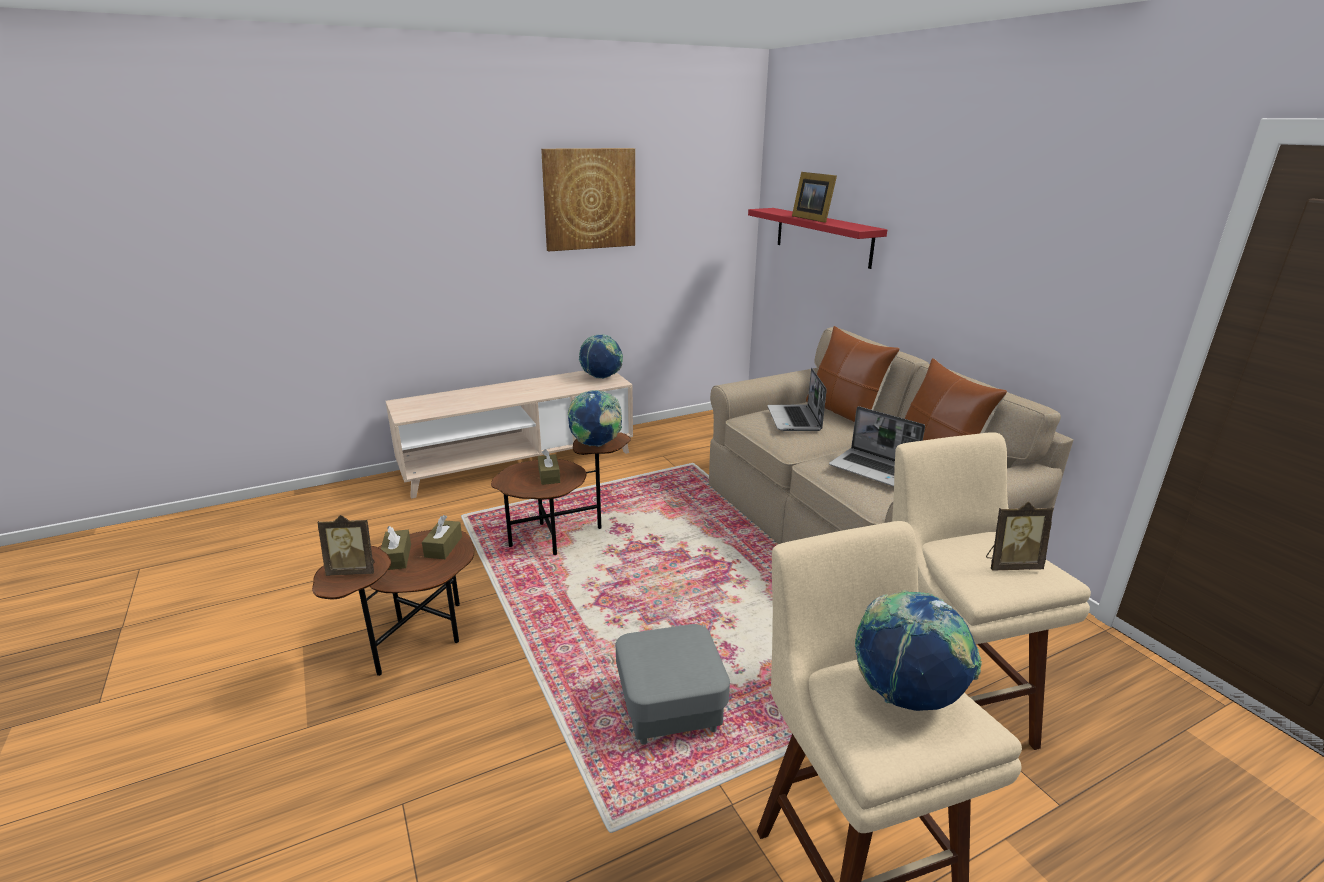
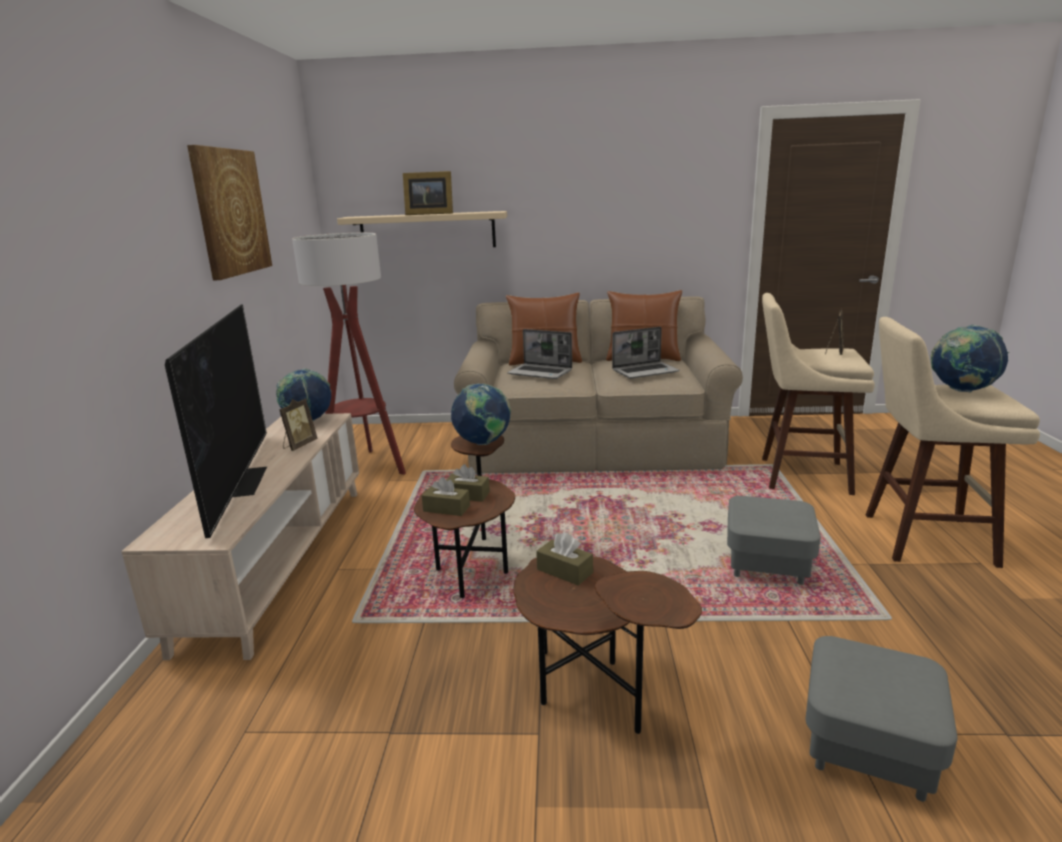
camera: 60 degrees left, 5 degrees down
picture frame [317,515,375,576] -> picture frame moved to [279,399,317,451]
brown tissue box [381,526,411,570] -> brown tissue box moved to [422,477,470,516]
red shelf [748,208,887,269] -> beige shelf [337,211,507,247]
none -> television [165,304,267,538]
none -> floor lamp [292,233,406,475]
none -> grey ottoman [806,636,958,802]

